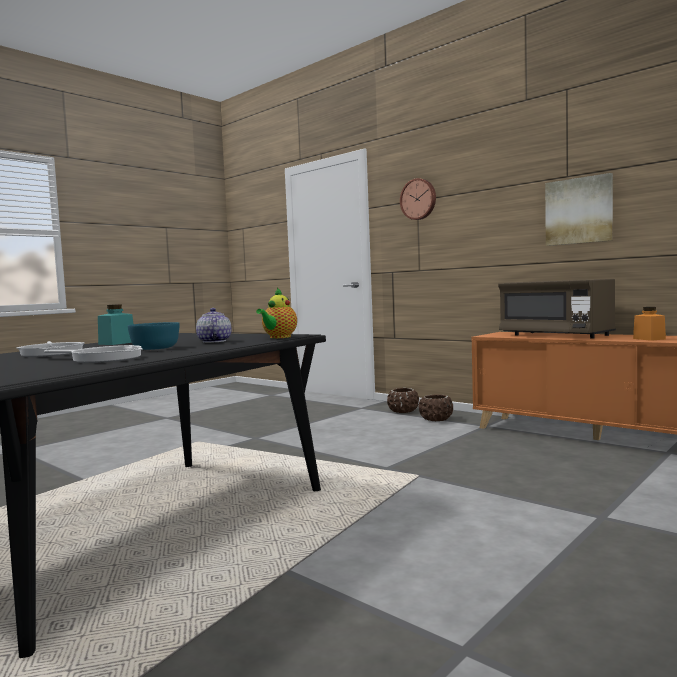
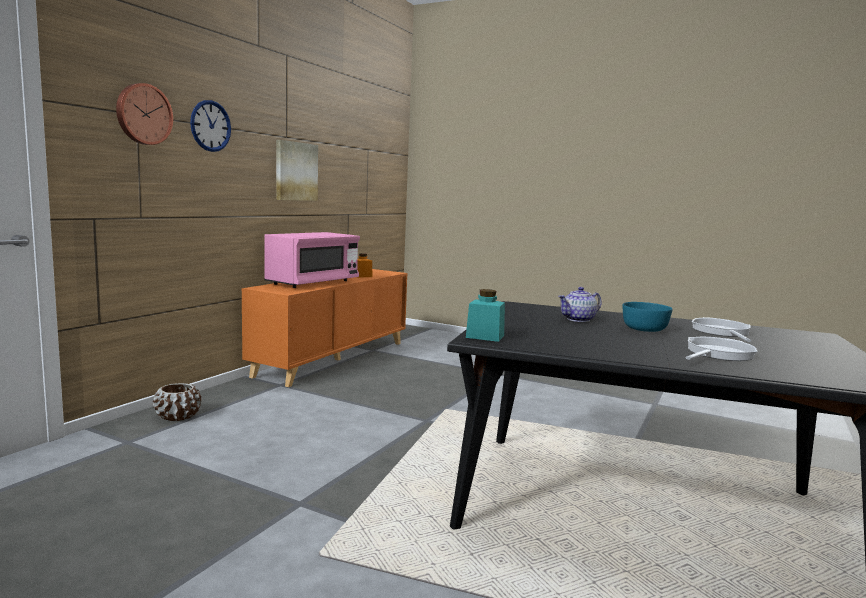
camera: 105 degrees left, 5 degrees up
turquoise jar [98,304,133,345] -> turquoise jar moved to [466,289,505,342]
teapot [256,288,297,338] -> none
brown planter [419,394,453,421] -> none
brown microwave [498,279,616,339] -> pink microwave [264,232,360,288]
none -> wall clock [190,100,231,152]

